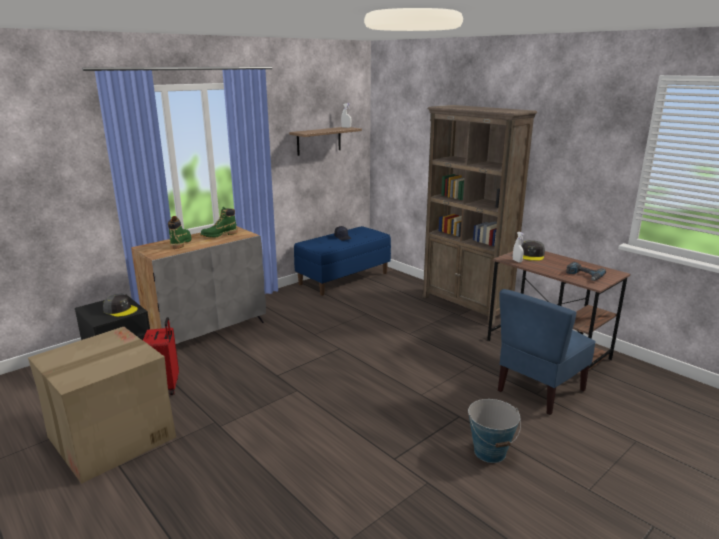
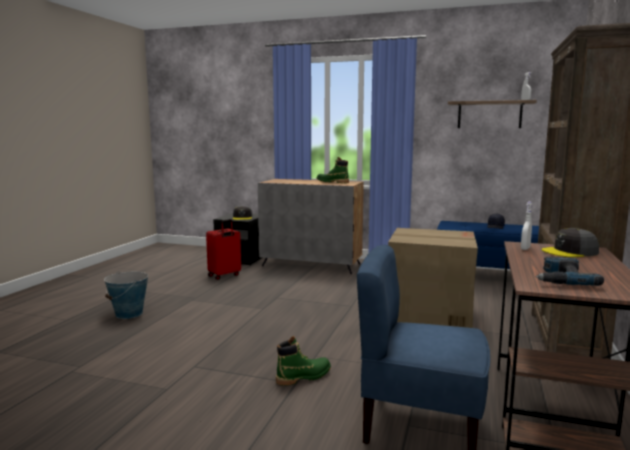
camera: 60 degrees right, 10 degrees down
cardboard box [28,327,176,484] -> cardboard box moved to [388,228,478,328]
green boot [168,216,191,249] -> green boot moved to [276,336,331,386]
bucket [468,399,521,463] -> bucket moved to [104,271,148,319]

